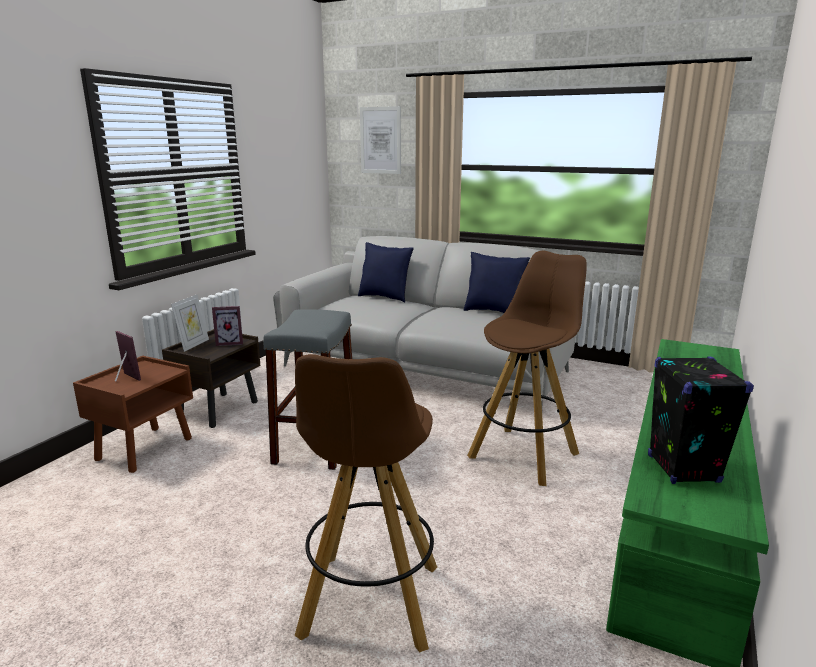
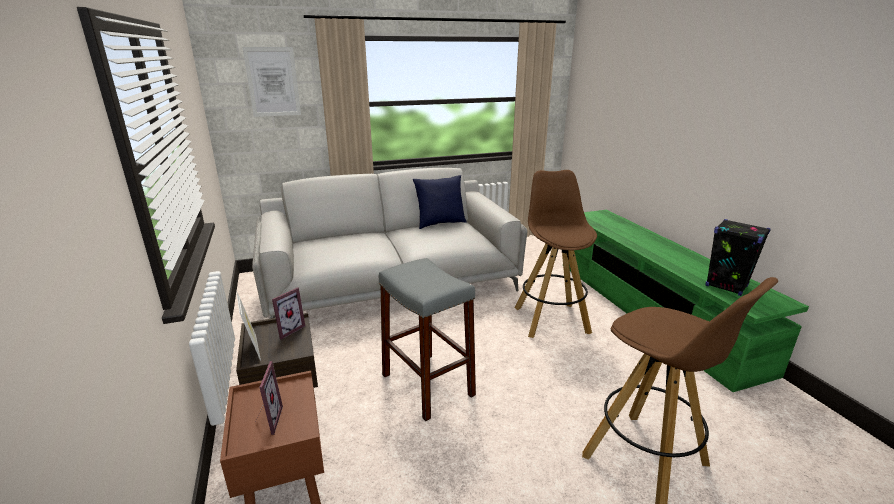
camera: 45 degrees left, 5 degrees up
picture frame [115,331,141,381] -> picture frame turned 90 degrees clockwise [255,361,283,435]
blue pillow [358,242,414,303] -> none

